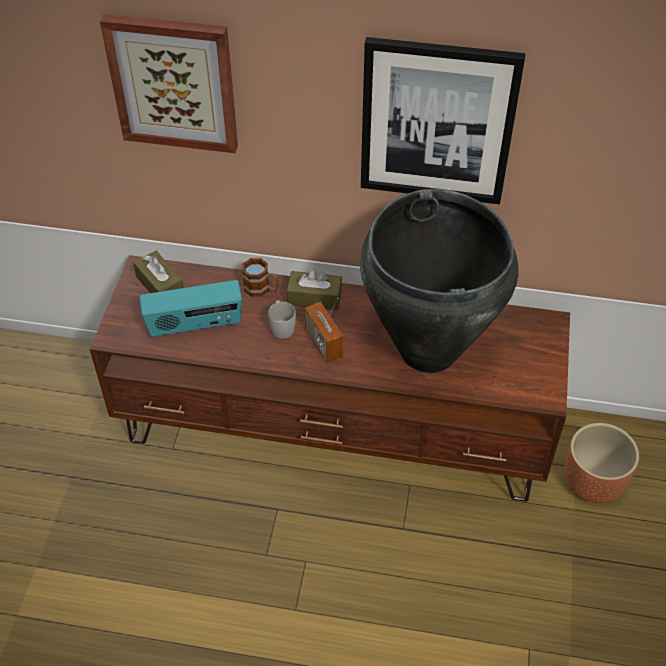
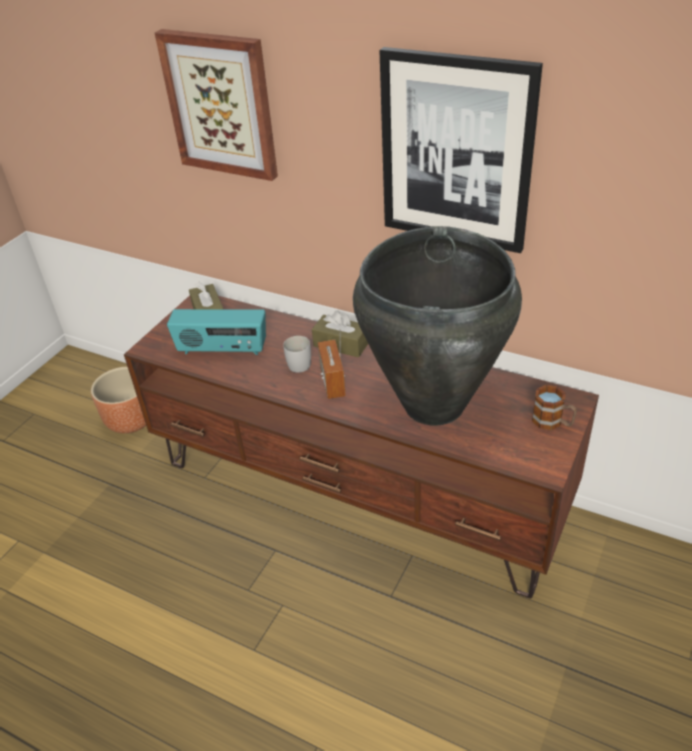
camera: 20 degrees right, 10 degrees down
mug [242,258,279,297] -> mug moved to [532,385,577,430]
brown planter [564,423,639,503] -> brown planter moved to [91,367,146,433]

